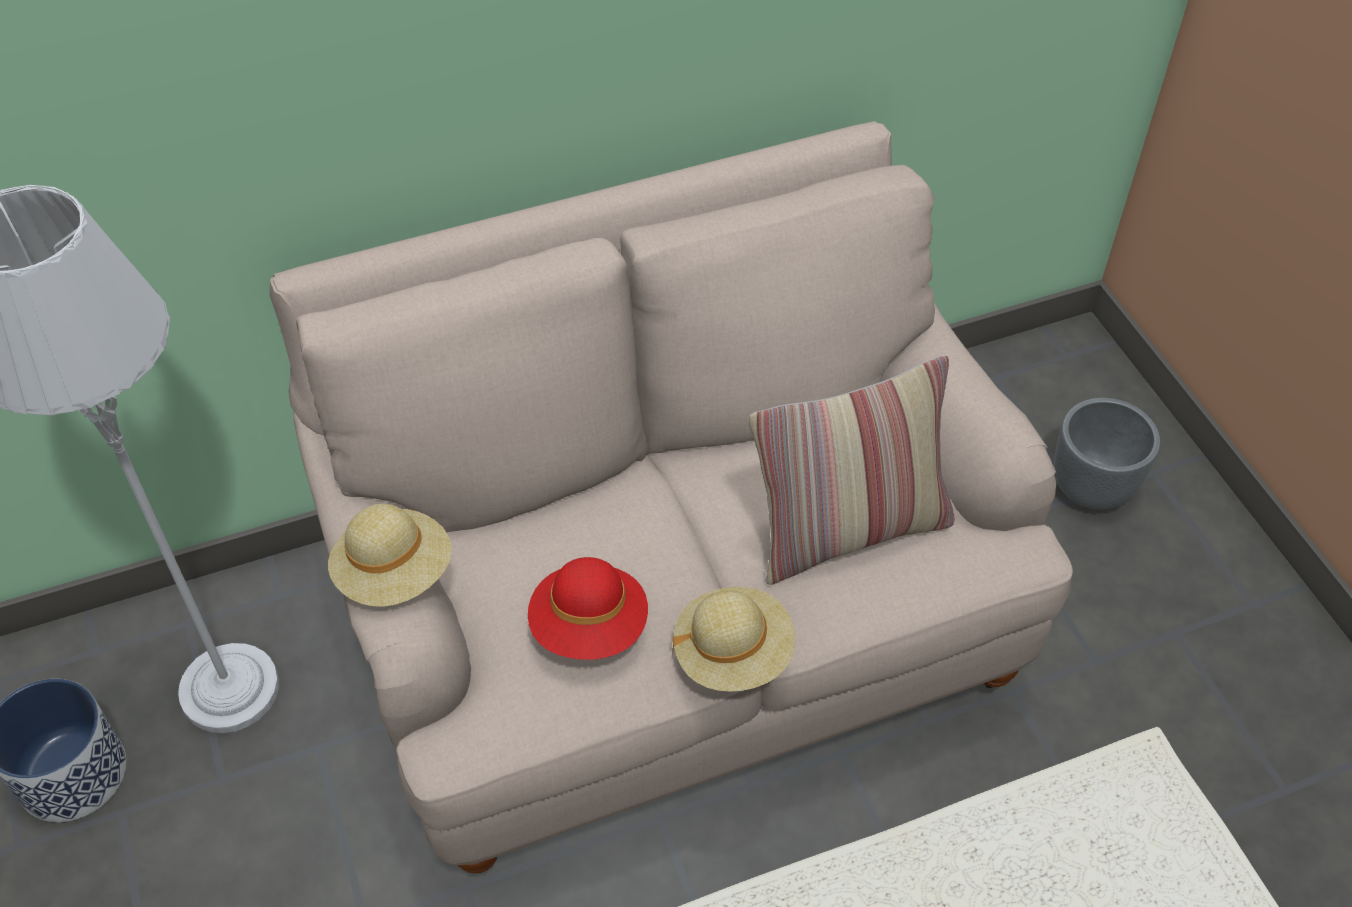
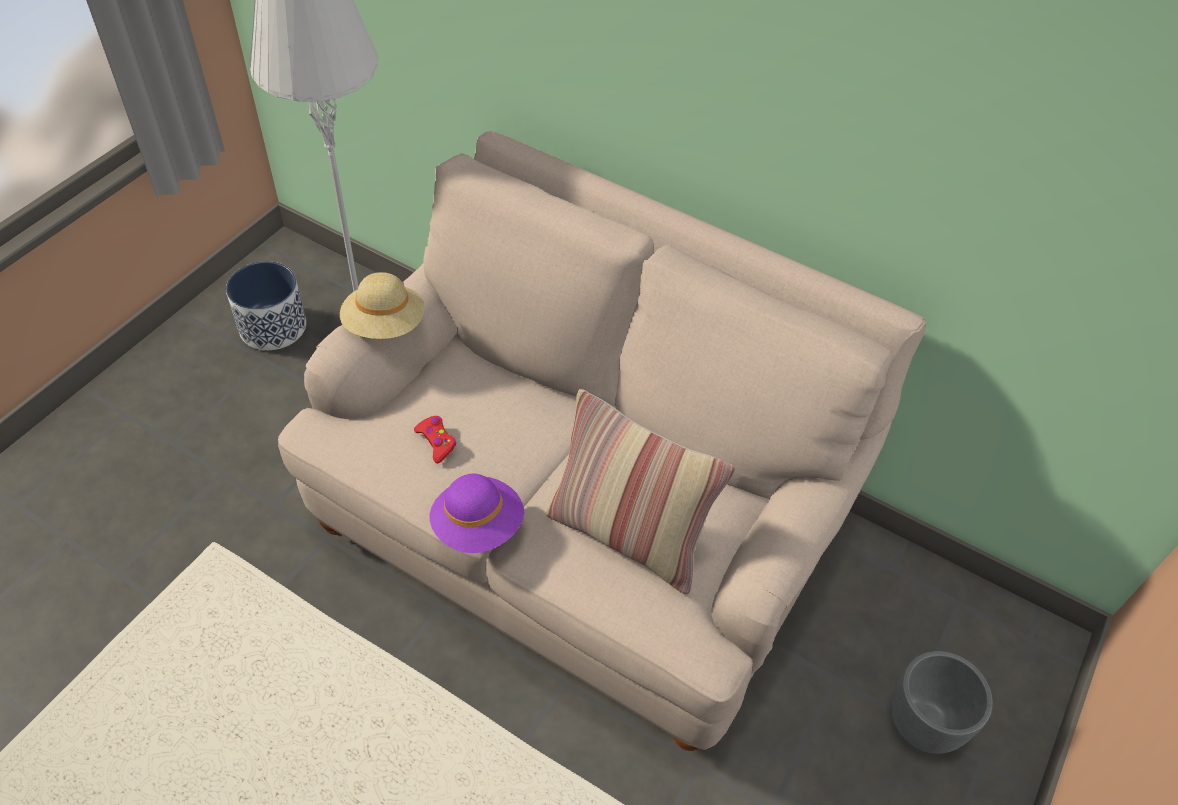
camera: 50 degrees right, 0 degrees up
red hat [528,557,648,660] -> red game controller [414,416,456,463]
beige hat [672,587,795,692] -> purple hat [430,474,524,553]

